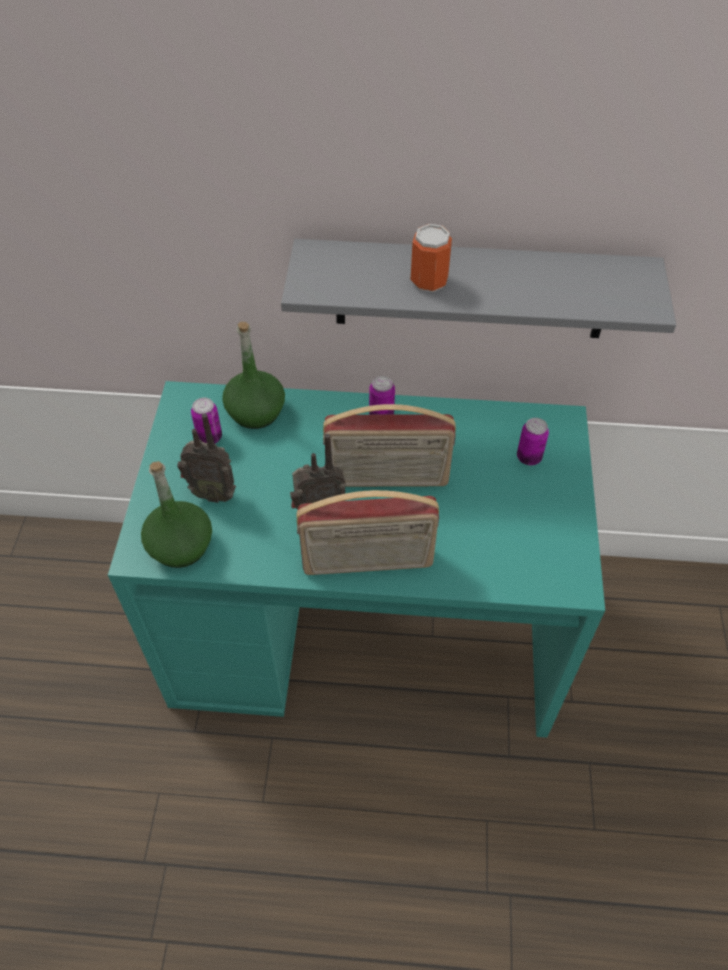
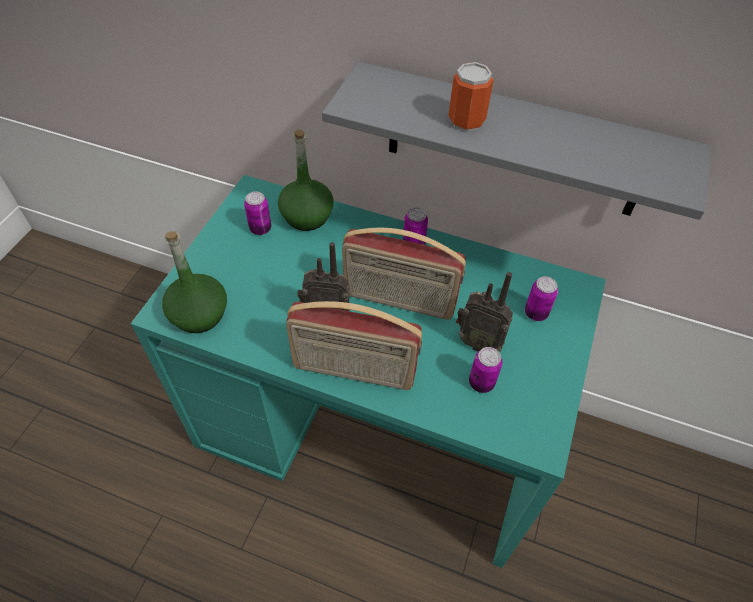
camera: 15 degrees right, 0 degrees up
radio [177,413,236,503] -> radio moved to [456,272,513,352]
none -> can [469,347,502,393]

